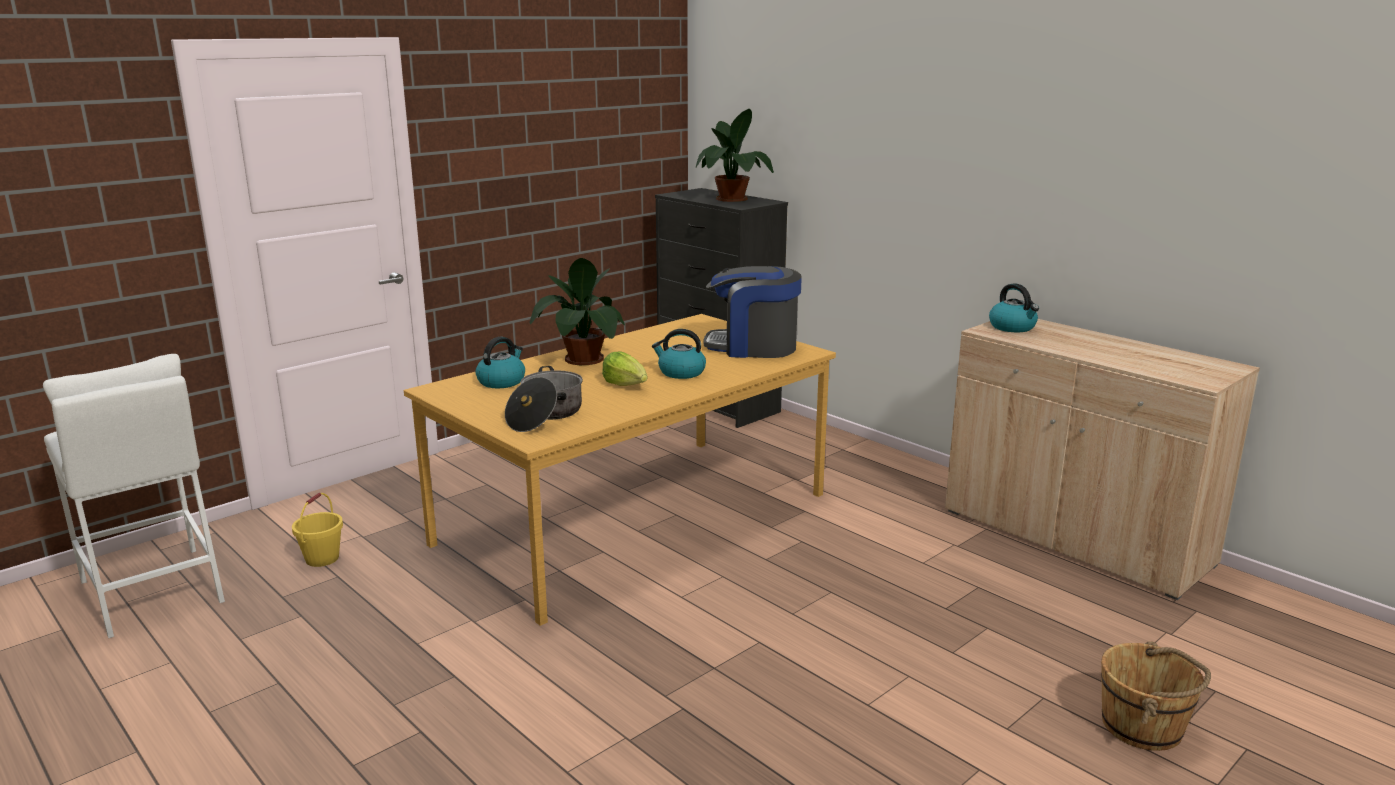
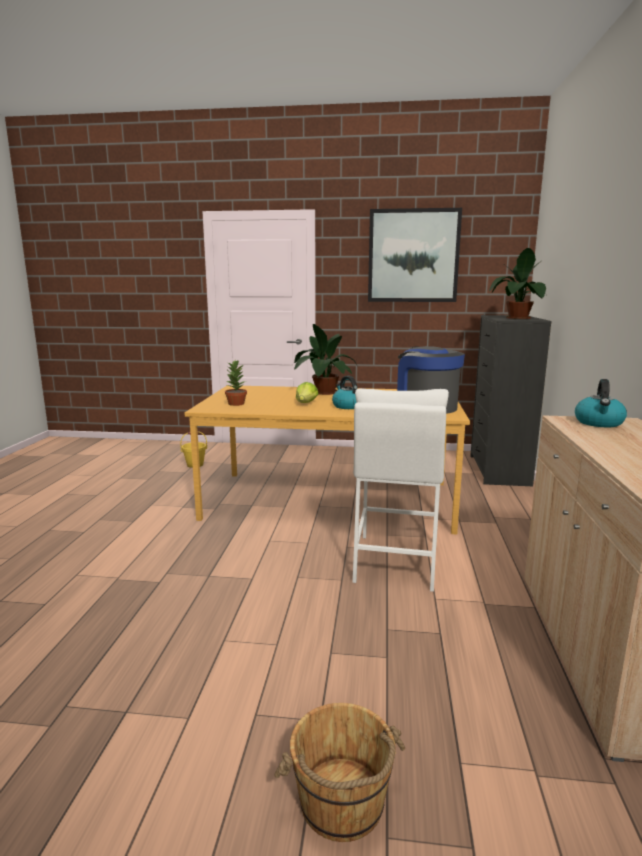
camera: 50 degrees right, 5 degrees down
white stool [43,354,225,638] -> white stool moved to [352,389,449,592]
kettle [476,337,525,388] -> none
cooking pot [505,366,583,432] -> potted plant [225,360,247,406]
none -> picture [368,208,462,302]

